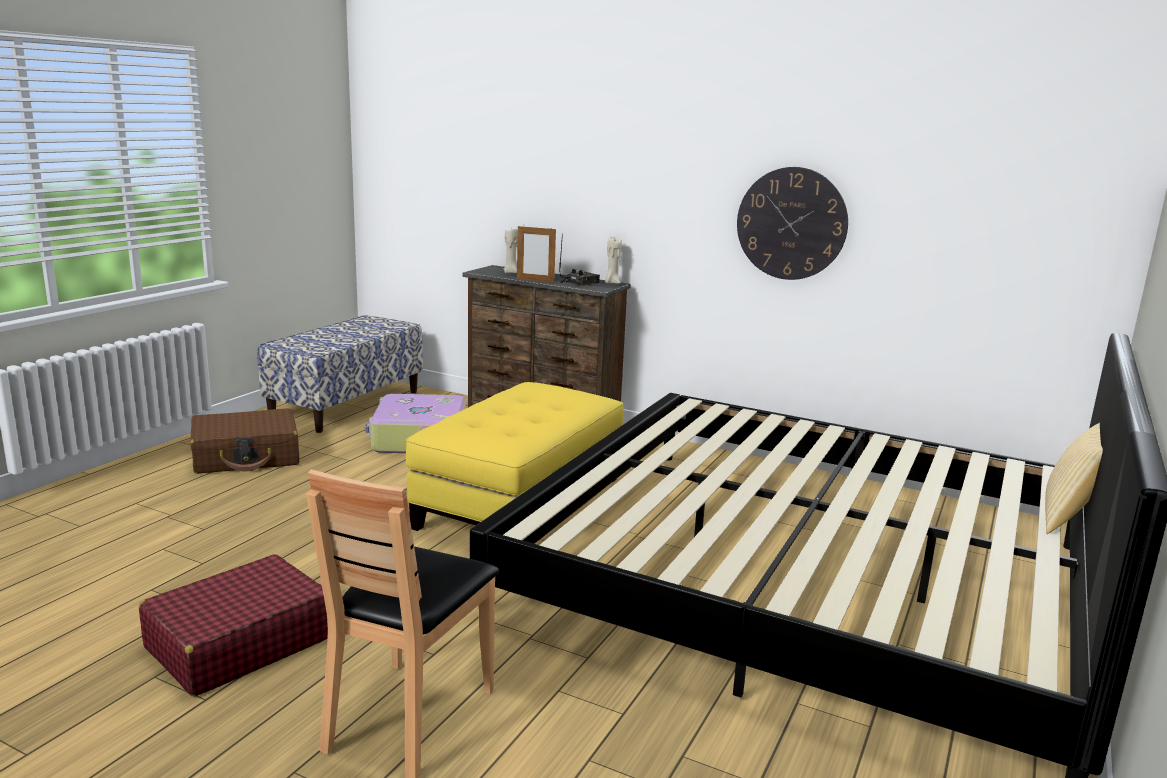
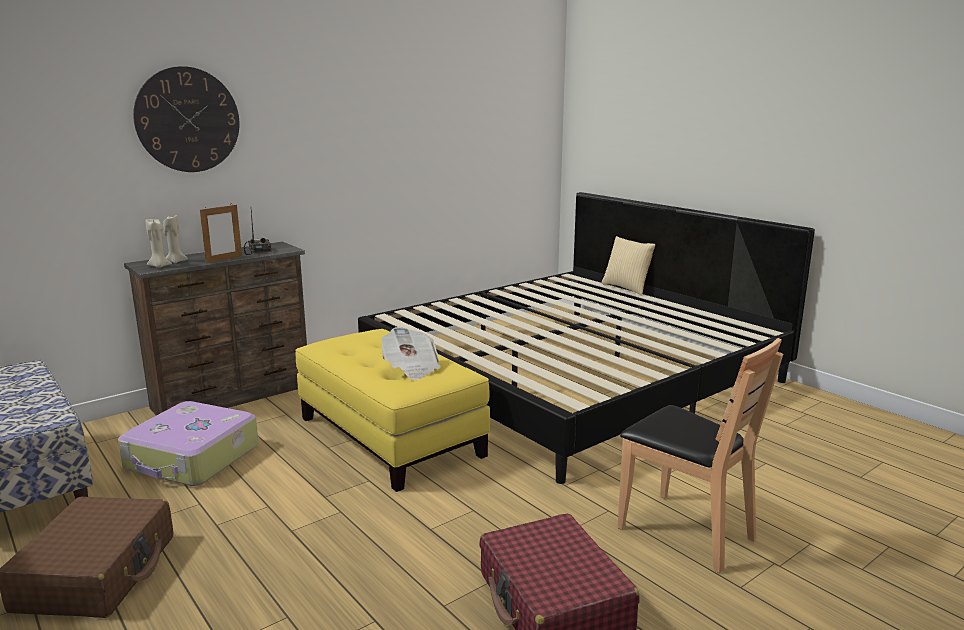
camera: 65 degrees left, 0 degrees up
beige candle [605,236,622,284] -> beige candle moved to [146,219,172,267]
wall clock [737,167,848,280] -> wall clock moved to [133,66,239,172]
none -> newspaper [381,327,441,380]

